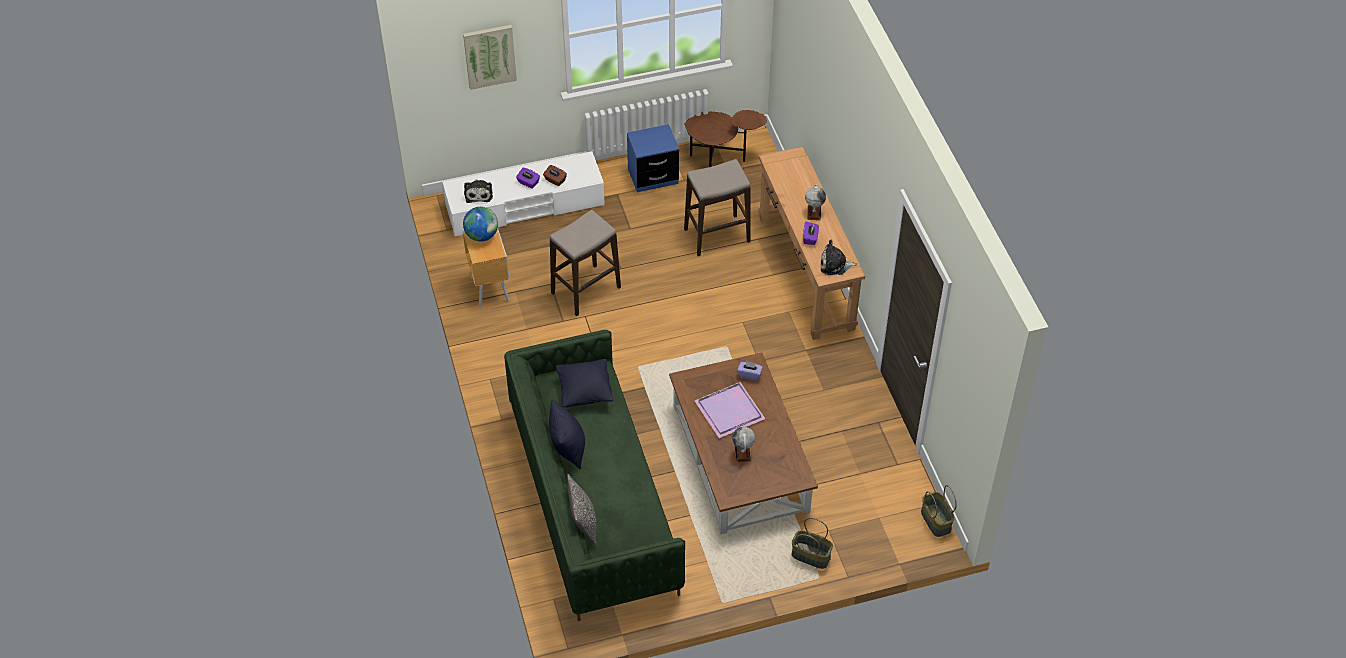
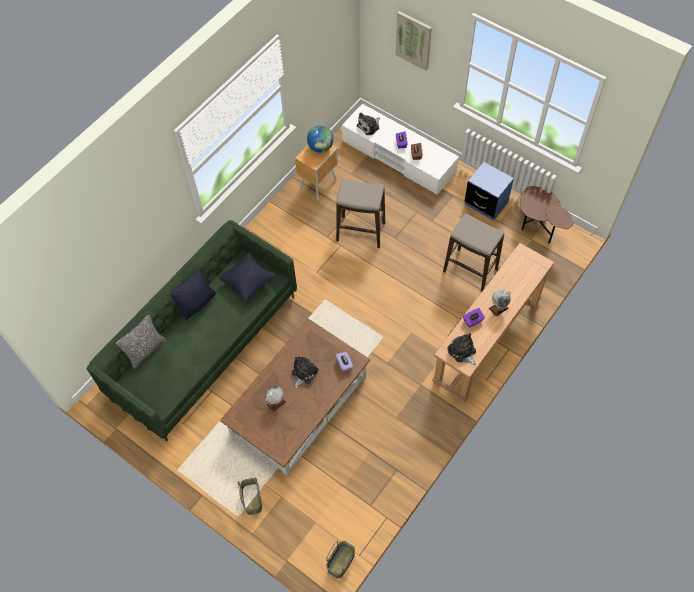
camera: 55 degrees right, 10 degrees up
purple tray [695,382,765,438] -> plush toy [291,356,319,388]

